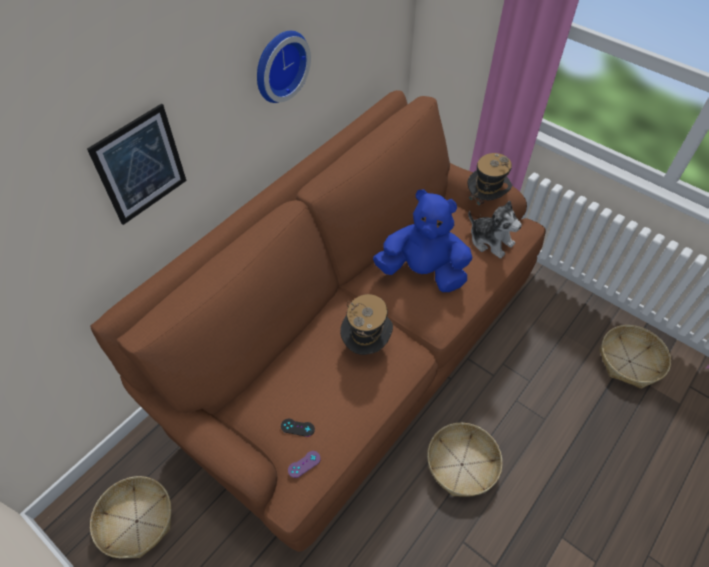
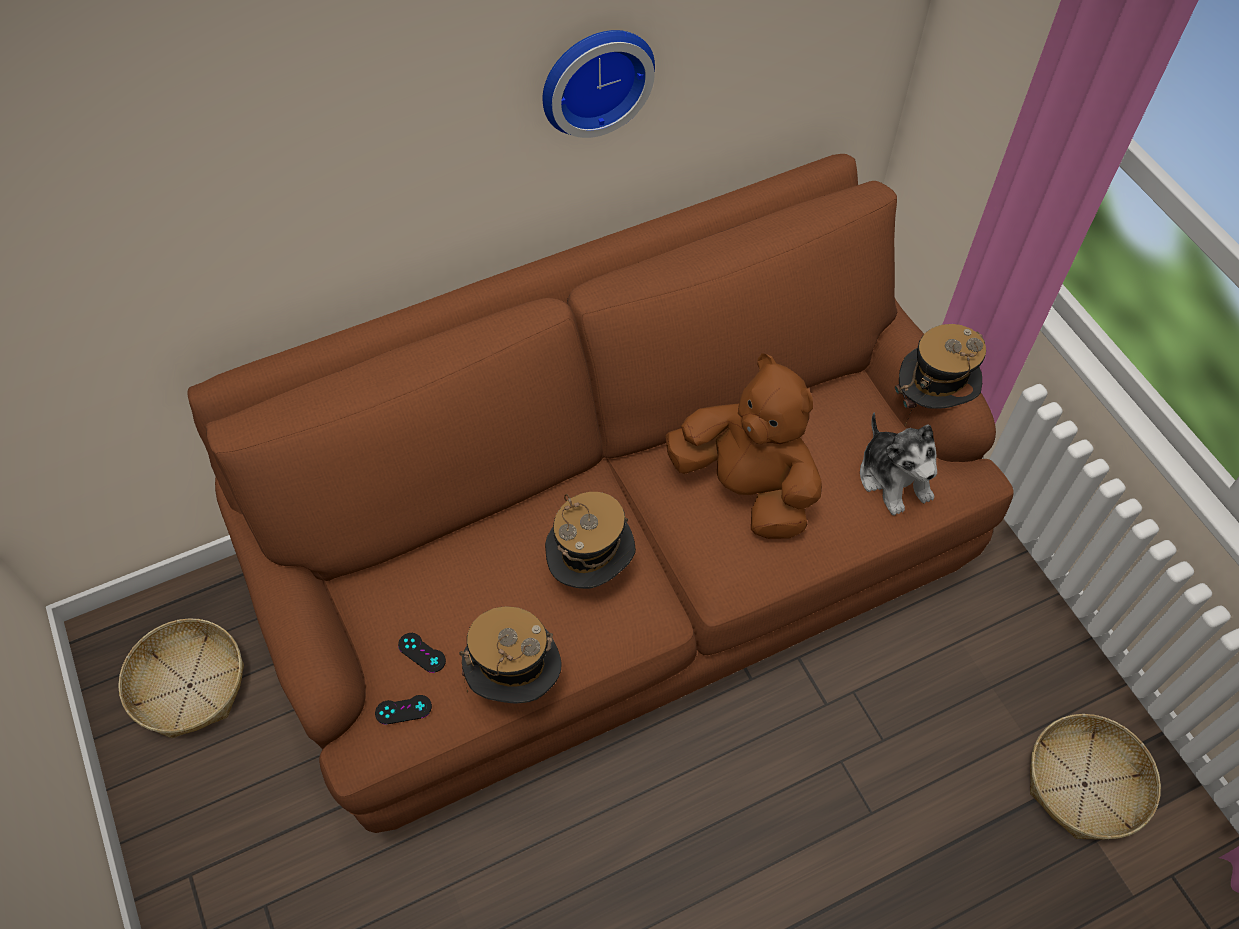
camera: 25 degrees right, 5 degrees up
picture [87,104,187,225] -> none
purple game controller [288,451,321,478] -> black game controller [375,695,432,724]
blue plush toy [373,190,472,292] -> brown plush toy [665,353,822,539]
basket [427,423,502,497] -> none
none -> hat [459,606,562,704]

